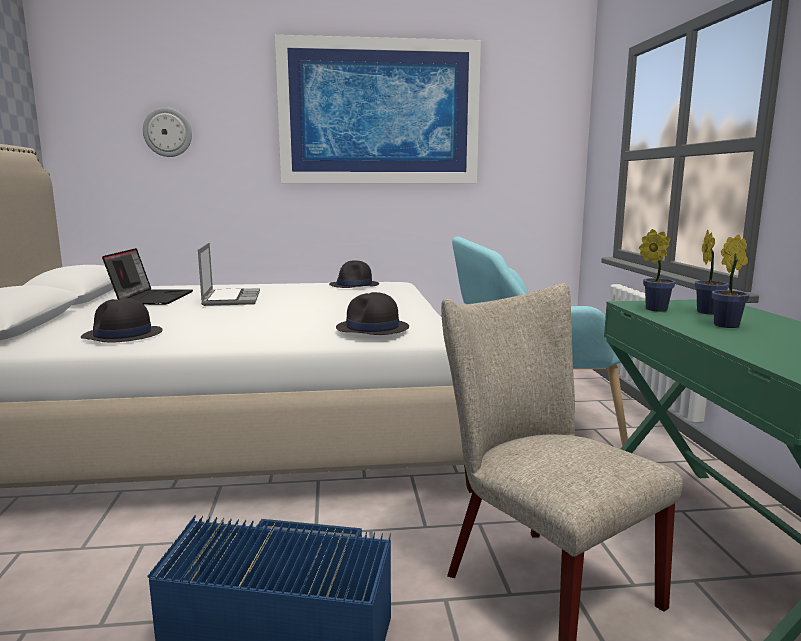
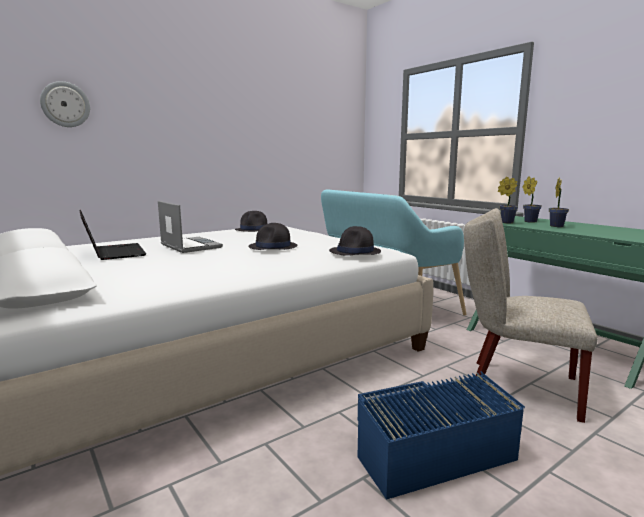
camera: 30 degrees left, 0 degrees up
black hat [81,298,163,343] -> black hat moved to [249,223,298,250]
picture [275,35,481,183] -> none

